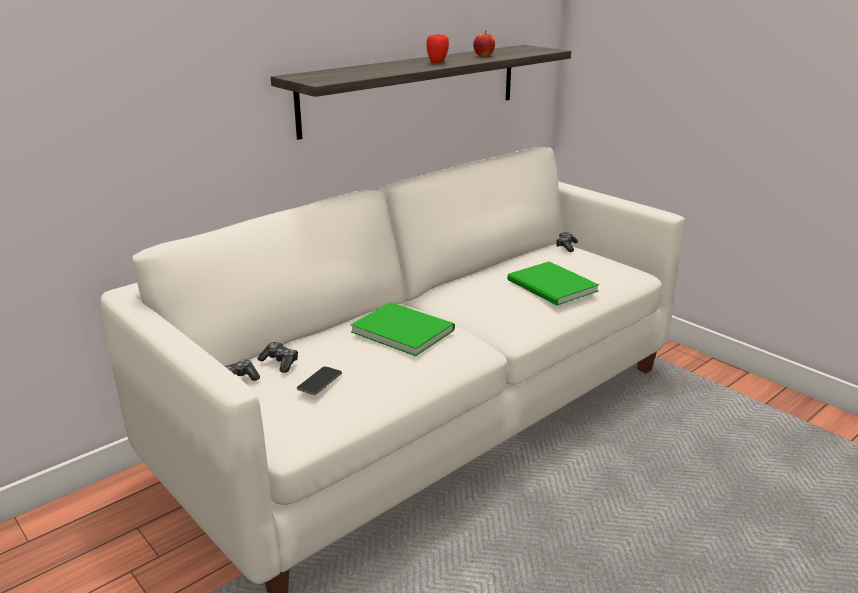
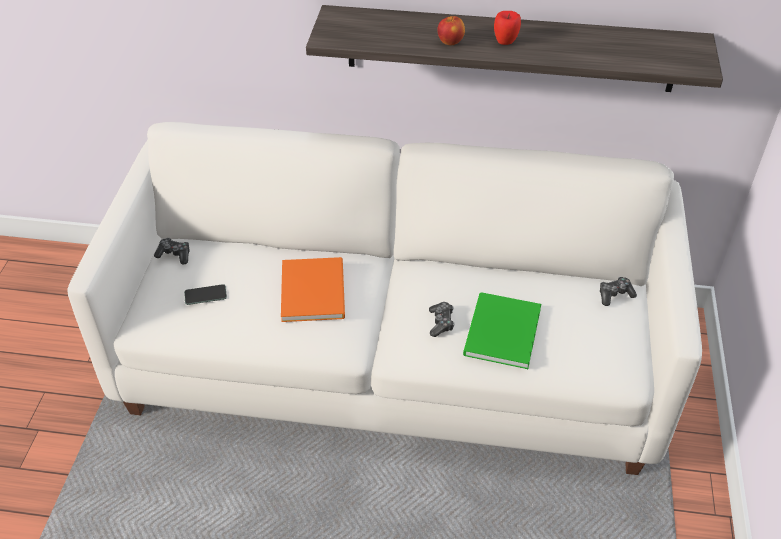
camera: 50 degrees right, 20 degrees up
game controller [257,342,298,373] -> game controller moved to [429,302,455,337]
green book [350,302,455,356] -> orange book [281,257,345,322]
apple [473,31,495,56] -> apple moved to [437,16,465,45]

